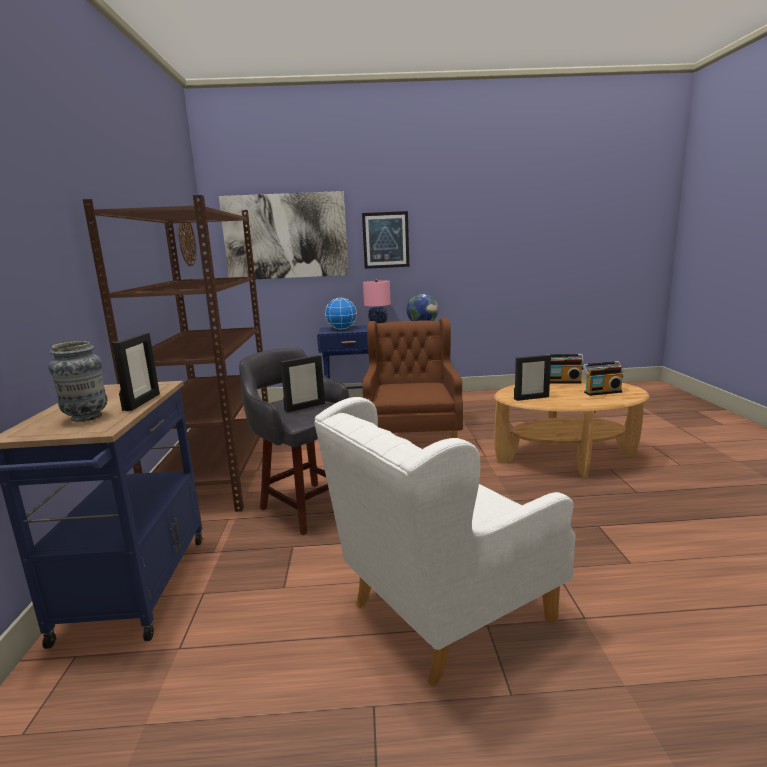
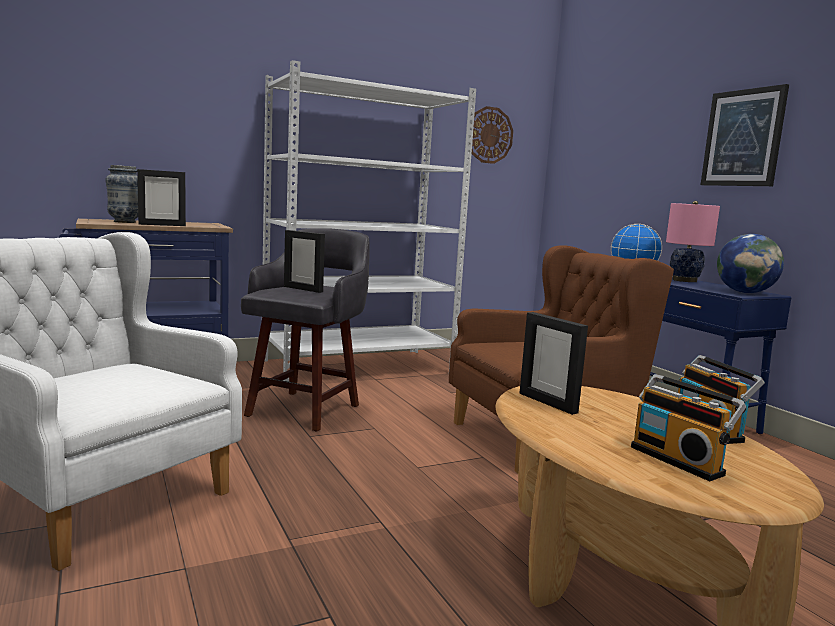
camera: 65 degrees right, 5 degrees down
brown bookcase [83,195,268,512] -> white bookcase [263,60,476,382]
picture [219,191,349,279] -> none

